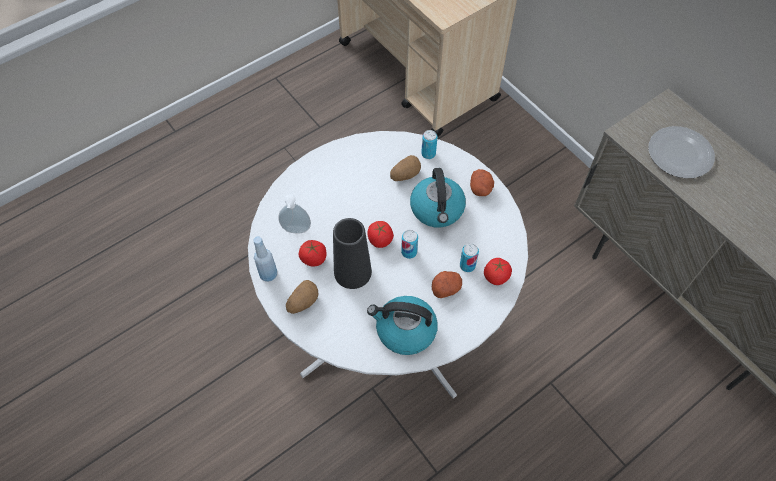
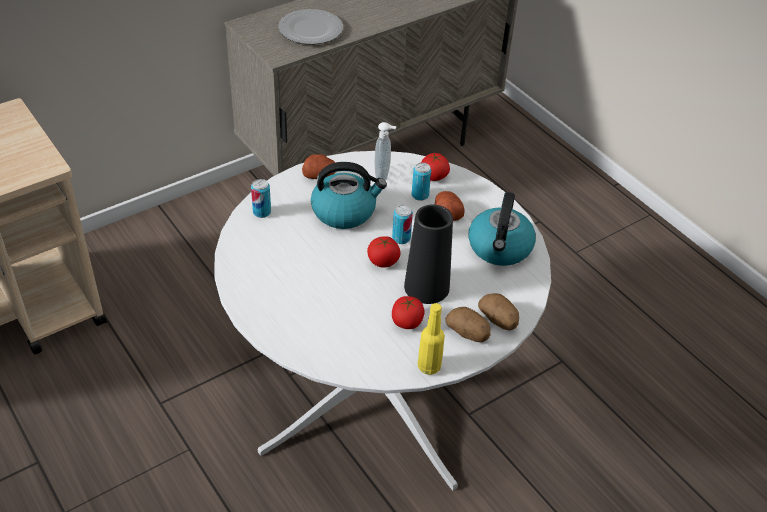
camera: 90 degrees left, 15 degrees down
blue bottle [253,237,277,282] -> yellow bottle [418,303,445,375]
soap dispenser [278,194,311,233] -> soap dispenser moved to [375,122,396,181]
potato [390,155,421,181] -> potato moved to [478,293,519,330]

